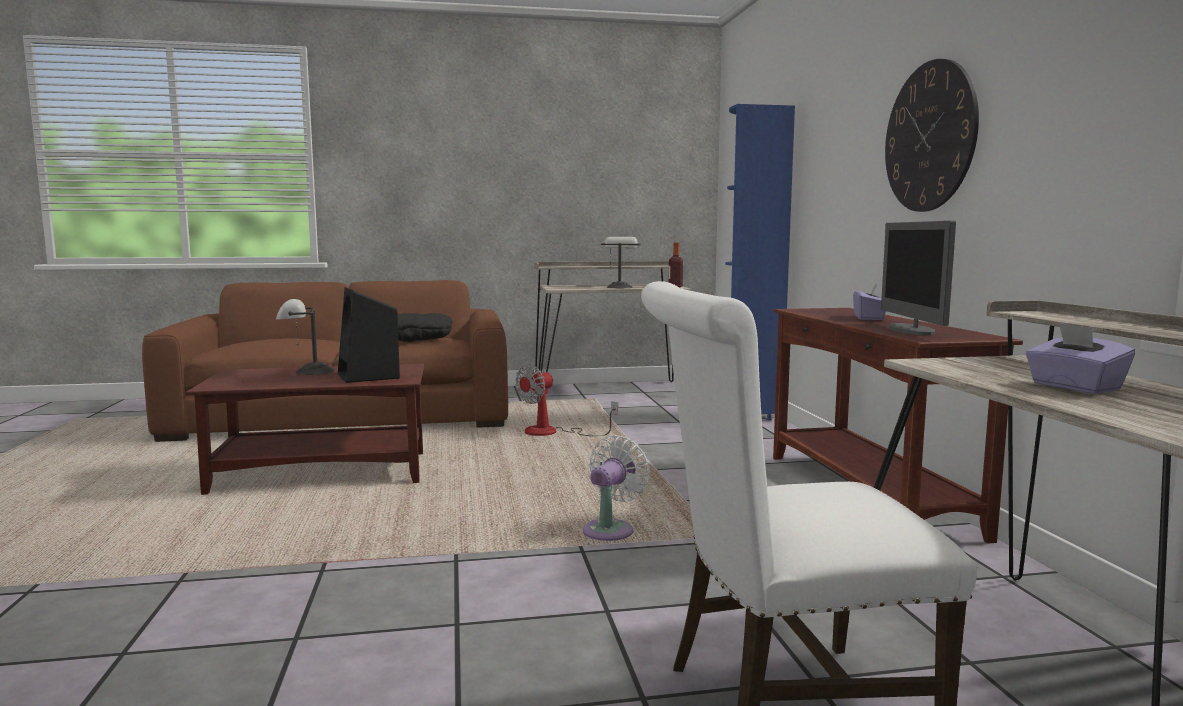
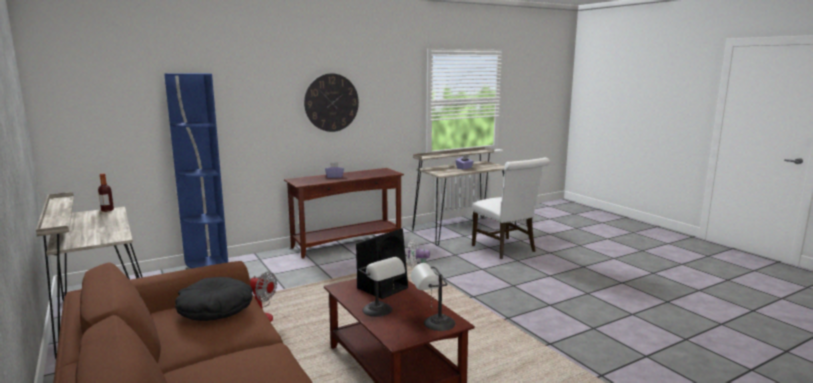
camera: 110 degrees left, 5 degrees up
table lamp [601,237,641,288] -> table lamp moved to [410,263,456,331]
monitor [881,221,956,335] -> none

